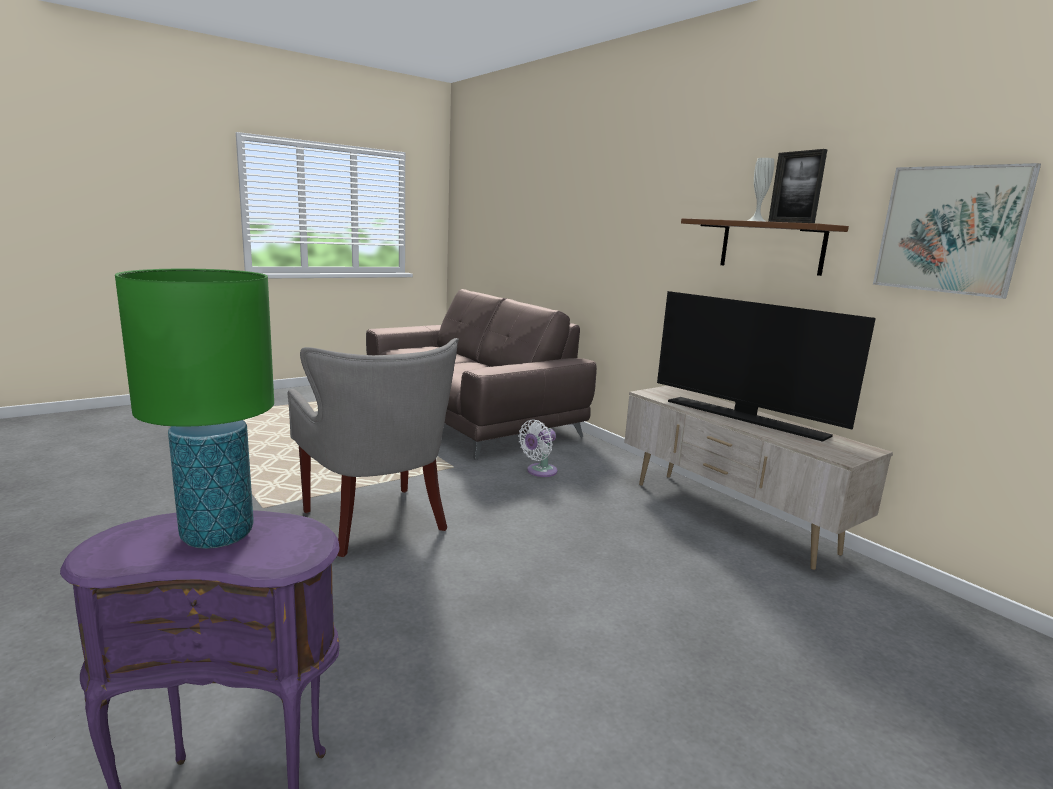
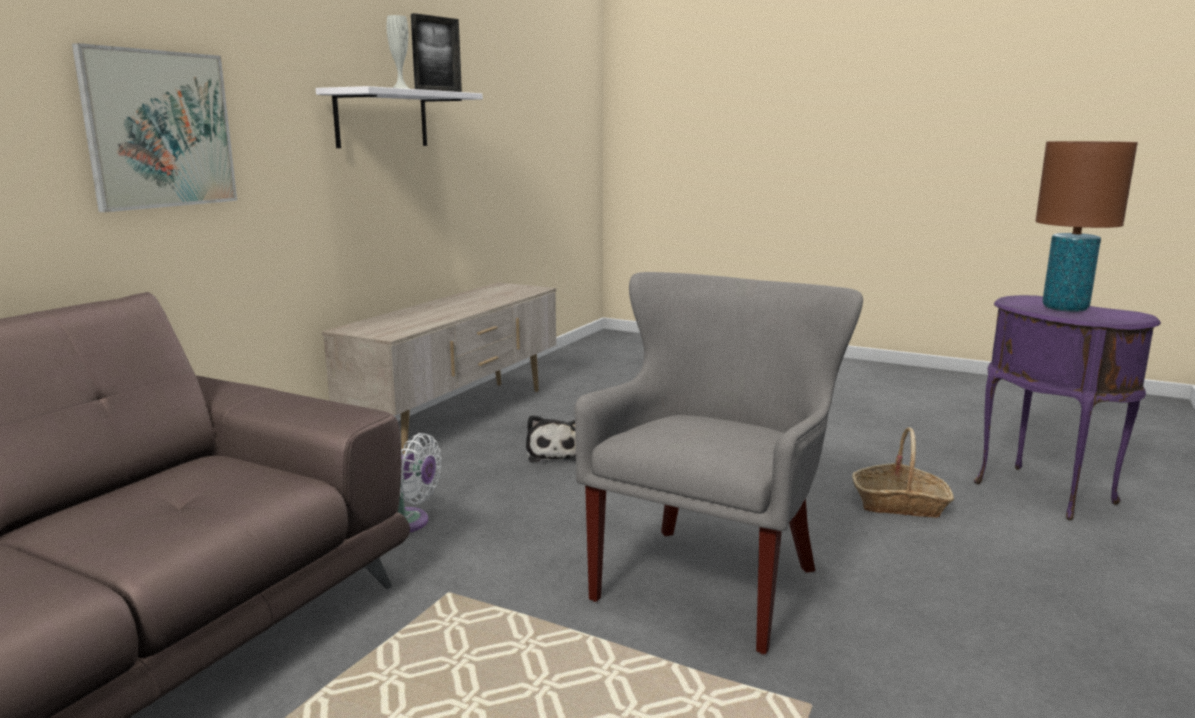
camera: 115 degrees left, 0 degrees up
green table lamp [115,269,274,549] -> brown table lamp [1035,141,1138,312]
television [657,291,876,442] -> none
brown shelf [681,218,849,276] -> white shelf [316,86,483,148]
picture [873,163,1041,299] -> picture moved to [72,43,237,212]
none -> plush toy [526,415,576,462]
none -> basket [852,427,954,518]

